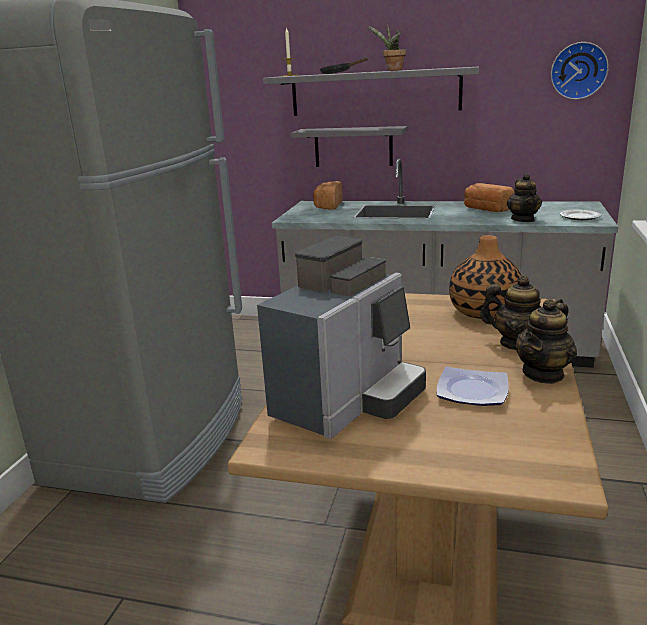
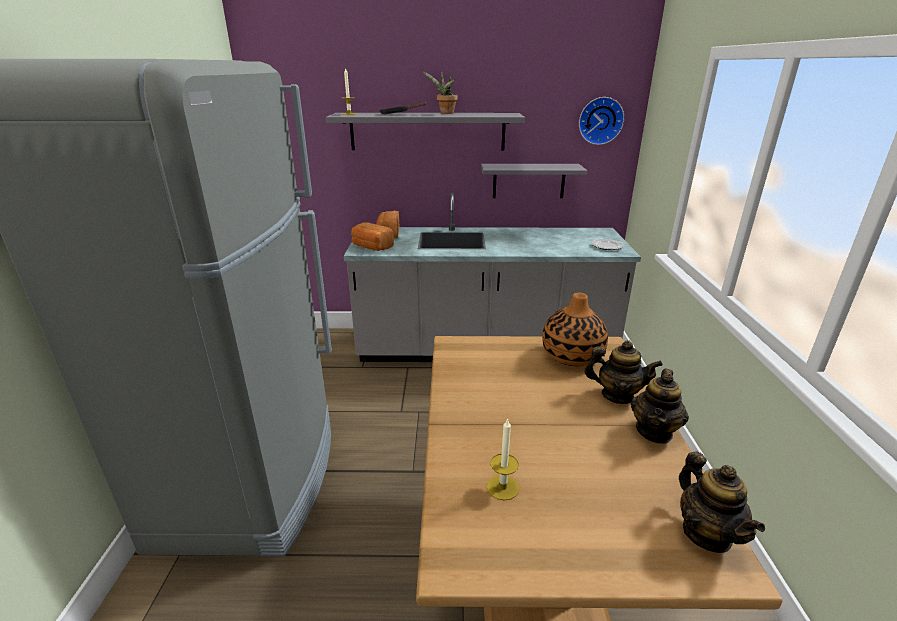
camera: 15 degrees left, 5 degrees up
coffee machine [257,236,426,439] -> candle [487,418,519,500]
grey shelf [290,126,407,167] -> grey shelf moved to [481,164,587,198]
plate [437,367,509,406] -> none
bread [464,183,514,212] -> bread moved to [351,222,394,251]
teapot [507,173,542,222] -> teapot moved to [679,452,765,553]

